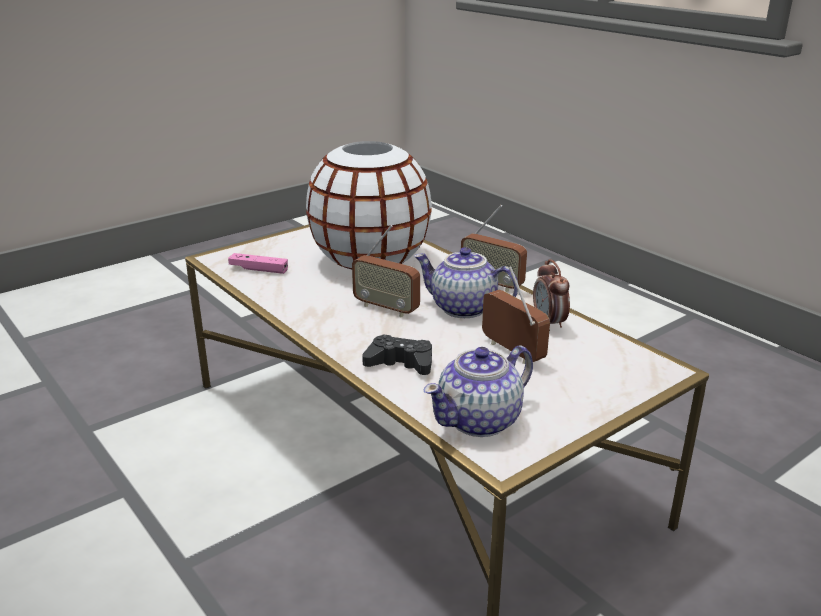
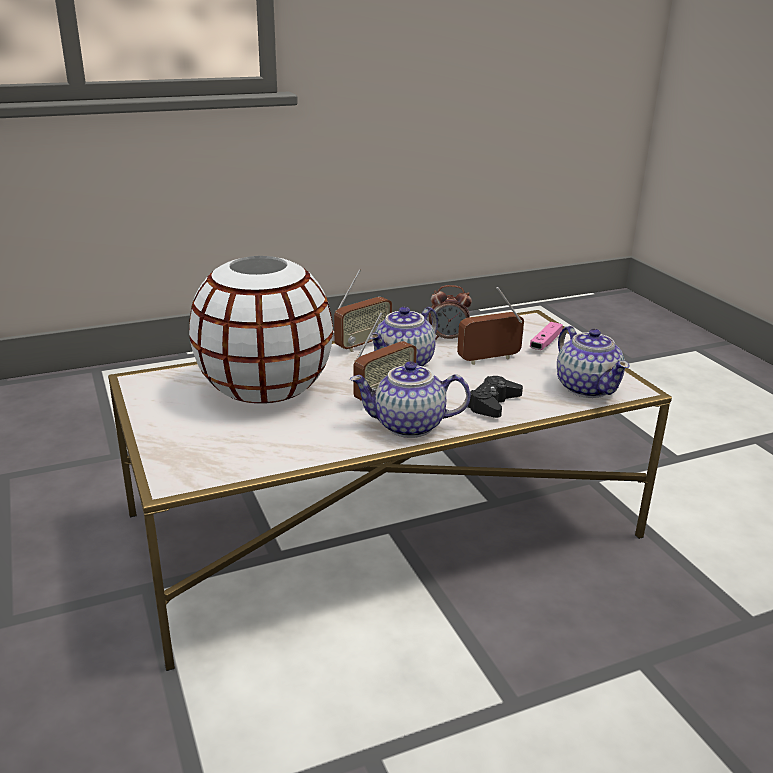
camera: 75 degrees left, 0 degrees up
pink game controller [228,253,288,274] -> pink game controller moved to [530,322,563,350]
none -> teapot [350,361,470,438]

